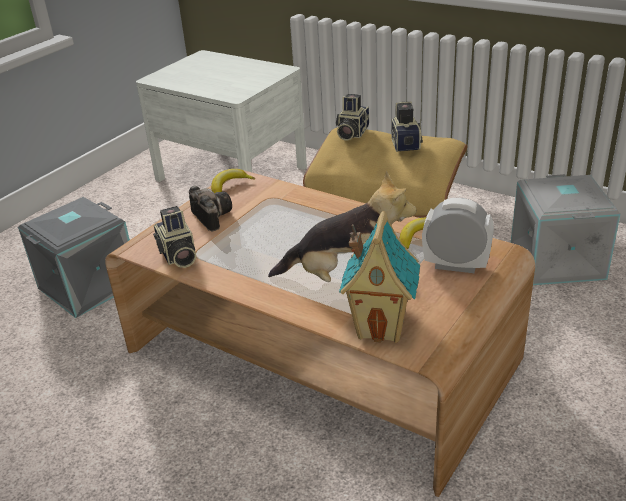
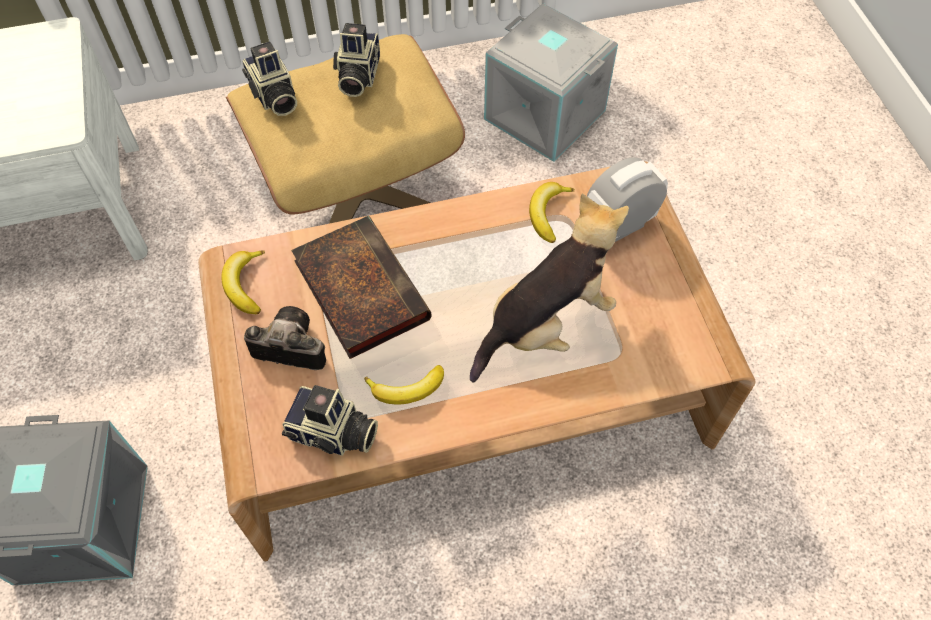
camera: 50 degrees left, 25 degrees up
toy house [339,211,420,343] -> none
camera [391,101,423,152] -> camera turned 120 degrees counterclockwise [333,23,380,97]
none -> book [291,216,432,359]
none -> banana [364,365,444,405]

